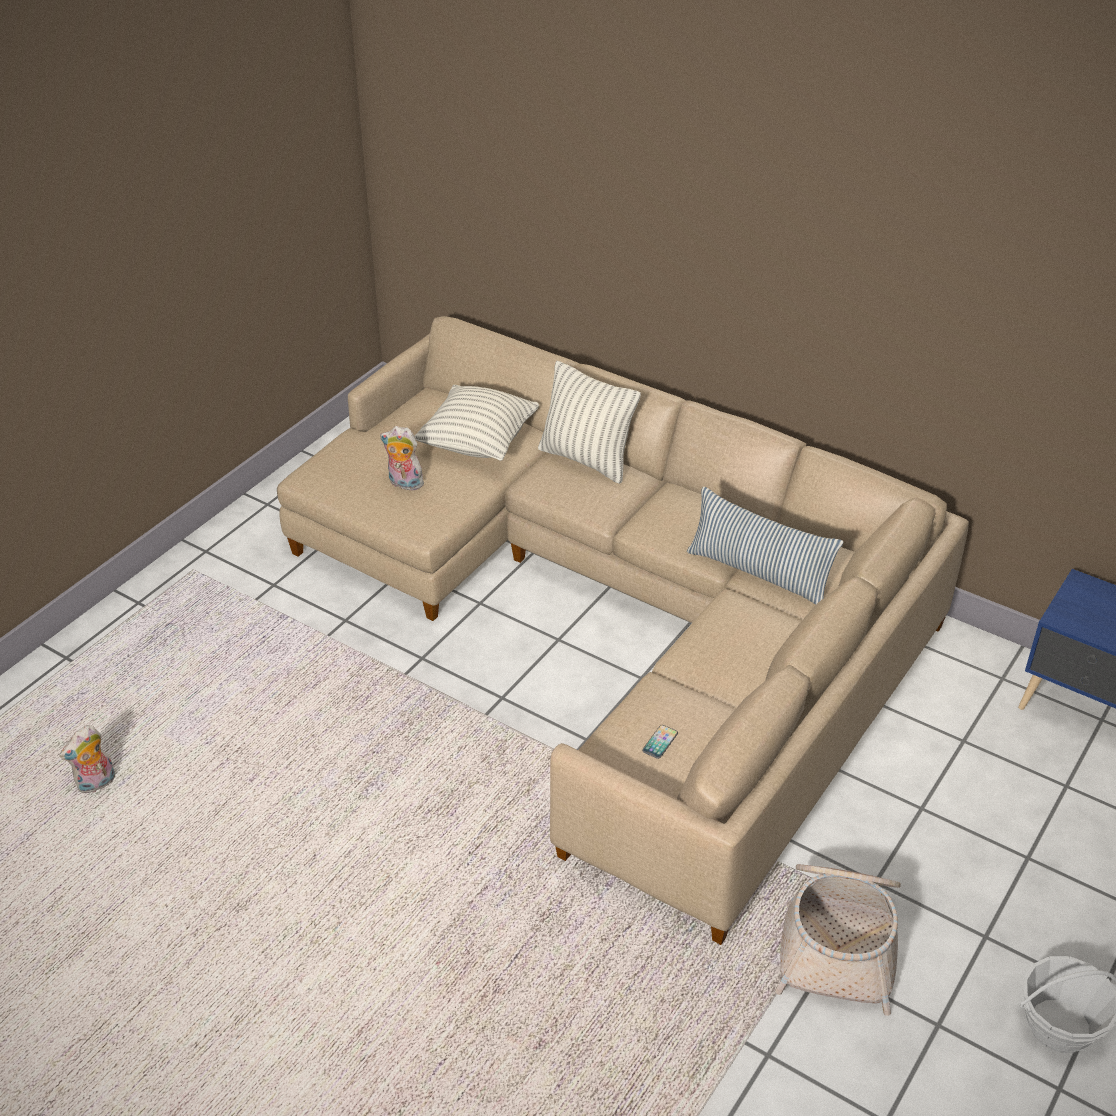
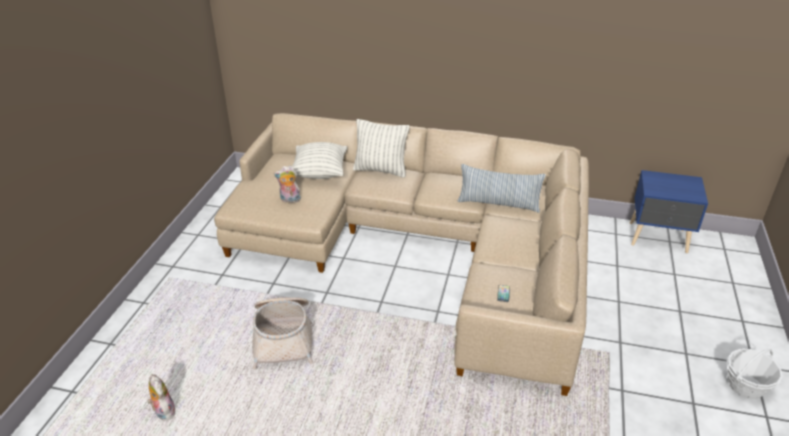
camera: 20 degrees left, 5 degrees down
plush toy [59,725,115,793] -> plush toy turned 120 degrees clockwise [147,374,175,421]
basket [775,864,901,1016] -> basket moved to [252,297,313,369]

